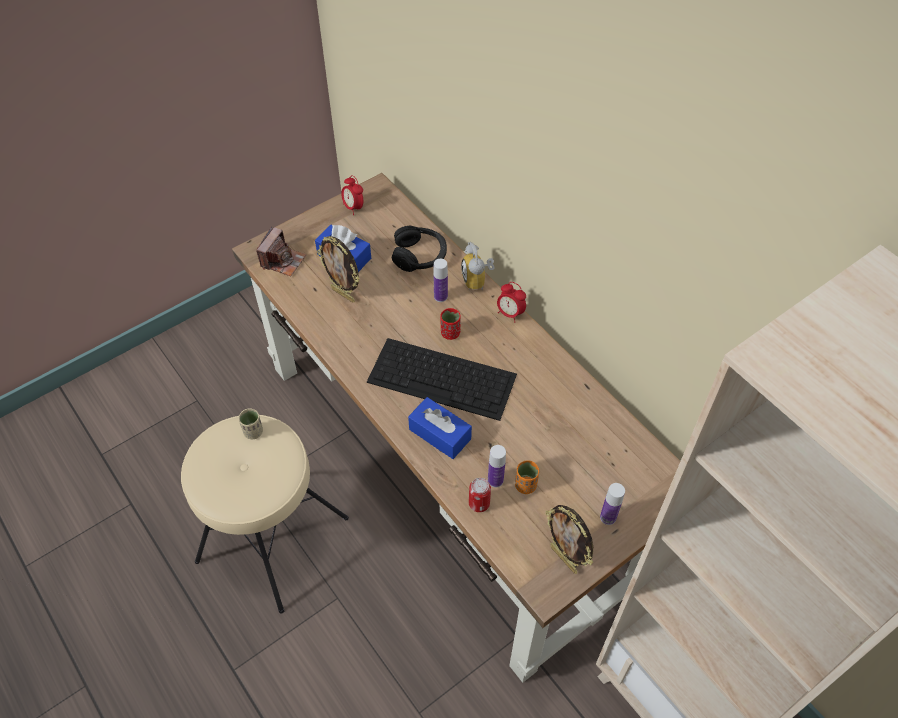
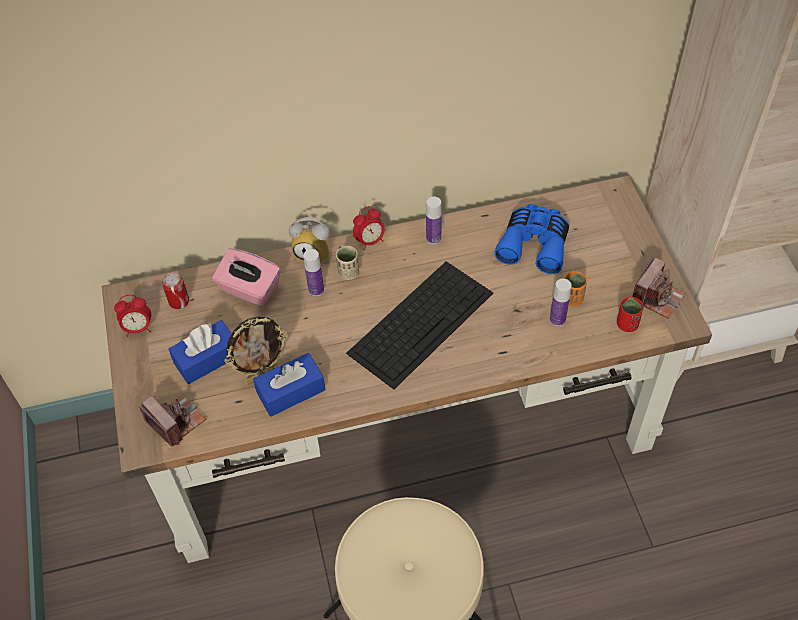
camera: 65 degrees left, 0 degrees up
beige cup [239,408,263,439] -> beige cup moved to [336,246,359,280]
black headphones [392,226,447,272] -> pink tissue box [212,248,281,307]
blue tissue box [408,397,472,459] -> blue tissue box moved to [253,353,325,417]
red cup [440,308,461,340] -> red cup moved to [617,297,644,332]
can [469,478,491,512] -> can moved to [162,272,189,309]
picture frame [545,505,593,574] -> camera [632,257,686,319]
bottle [600,483,625,525] -> bottle moved to [426,197,442,244]
none -> blue binoculars [494,204,569,274]

